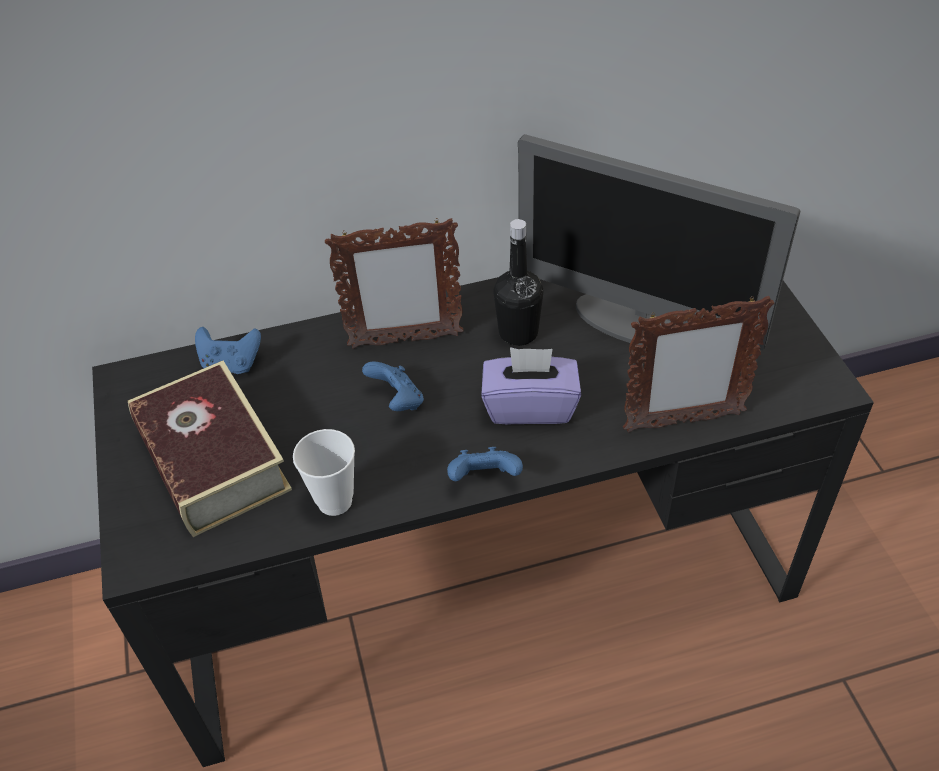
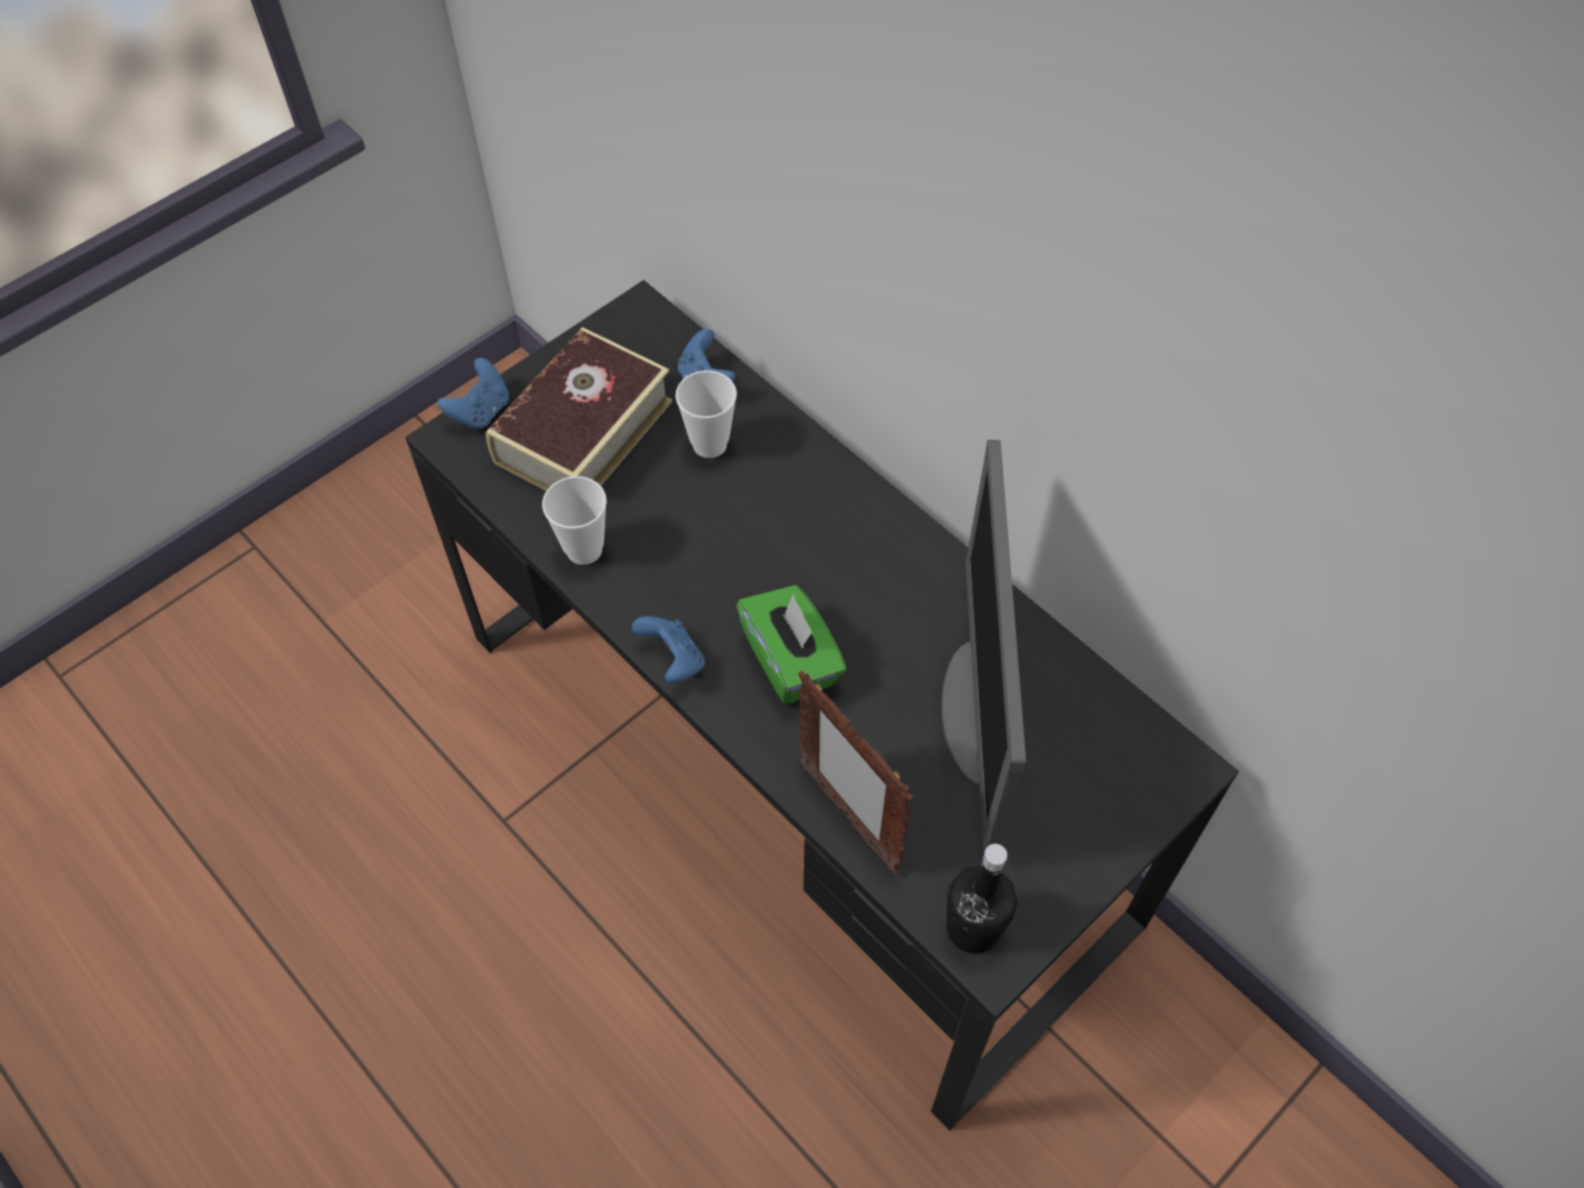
camera: 60 degrees right, 10 degrees up
picture frame [325,218,464,349] -> none
blue game controller [362,361,424,411] -> blue game controller moved to [437,358,509,430]
purple tissue box [481,347,581,424] -> green tissue box [736,585,847,705]
black bottle [493,219,543,346] -> black bottle moved to [946,844,1017,954]
none -> cup [676,371,737,458]

